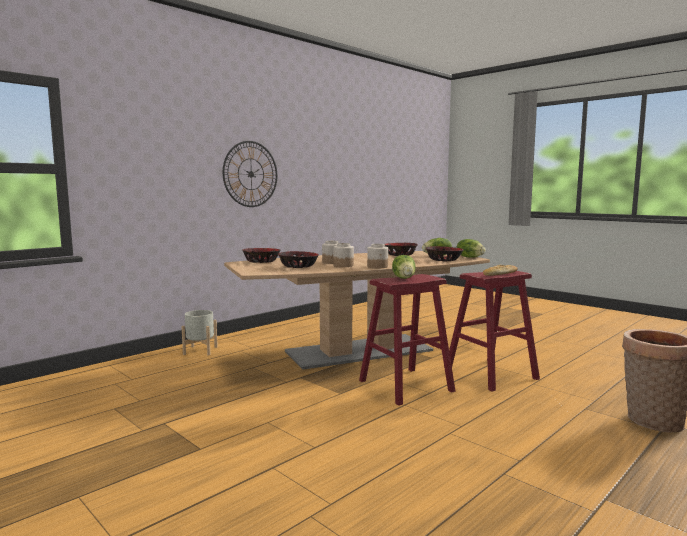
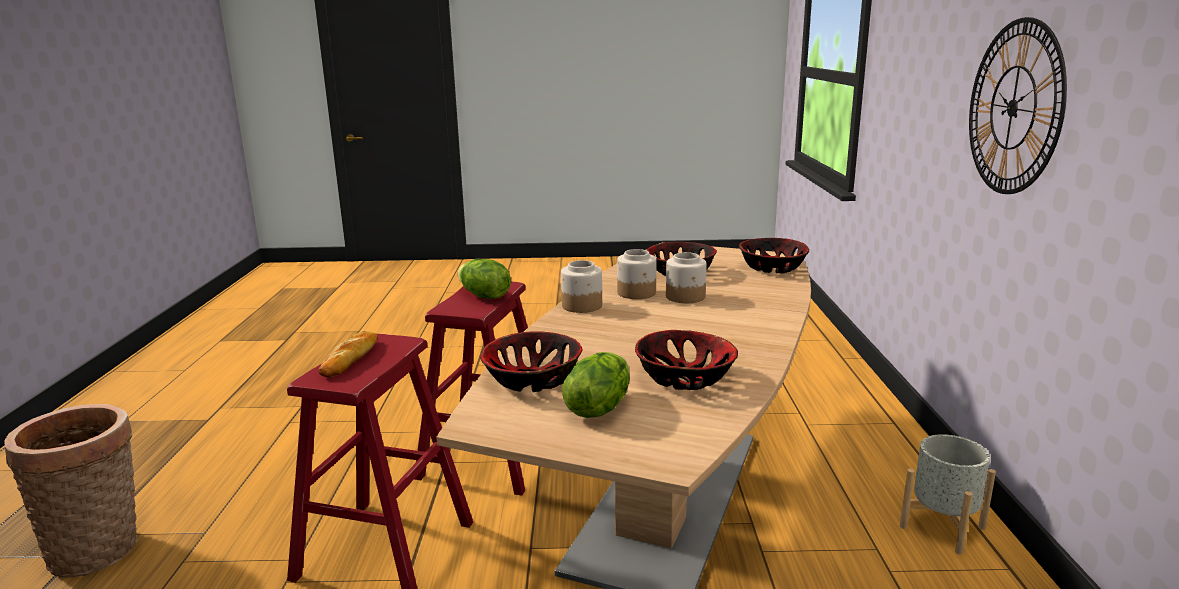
camera: 135 degrees right, 10 degrees up
grey planter [181,310,218,355] -> grey planter moved to [900,434,996,554]
lettuce [457,239,486,258] -> none

